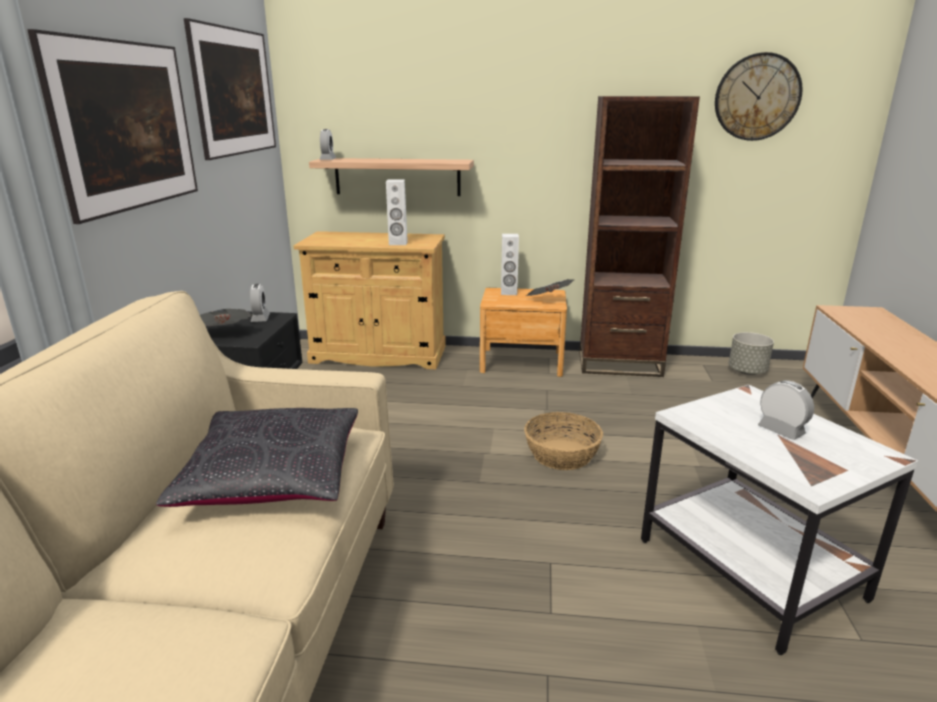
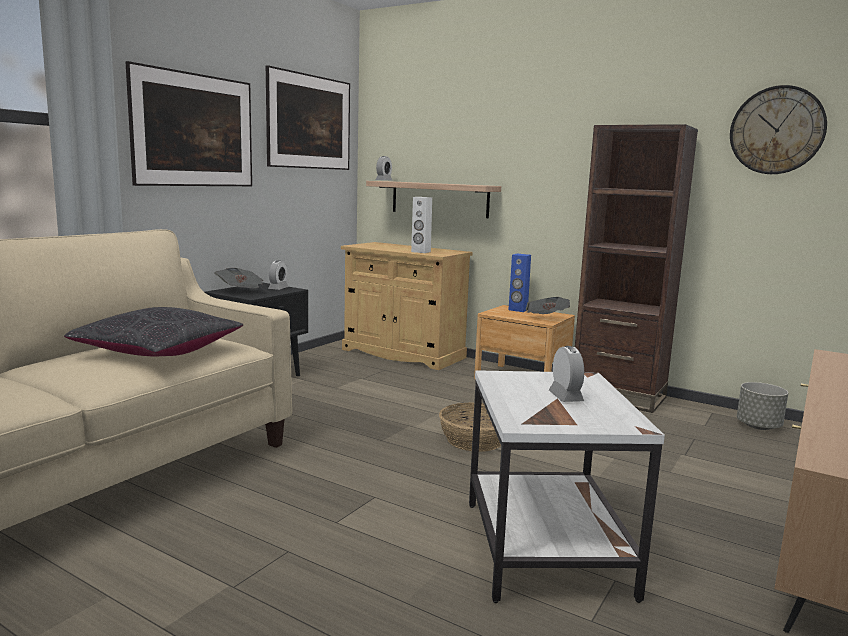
camera: 25 degrees right, 10 degrees down
white speaker [501,234,519,295] -> blue speaker [509,254,531,312]

